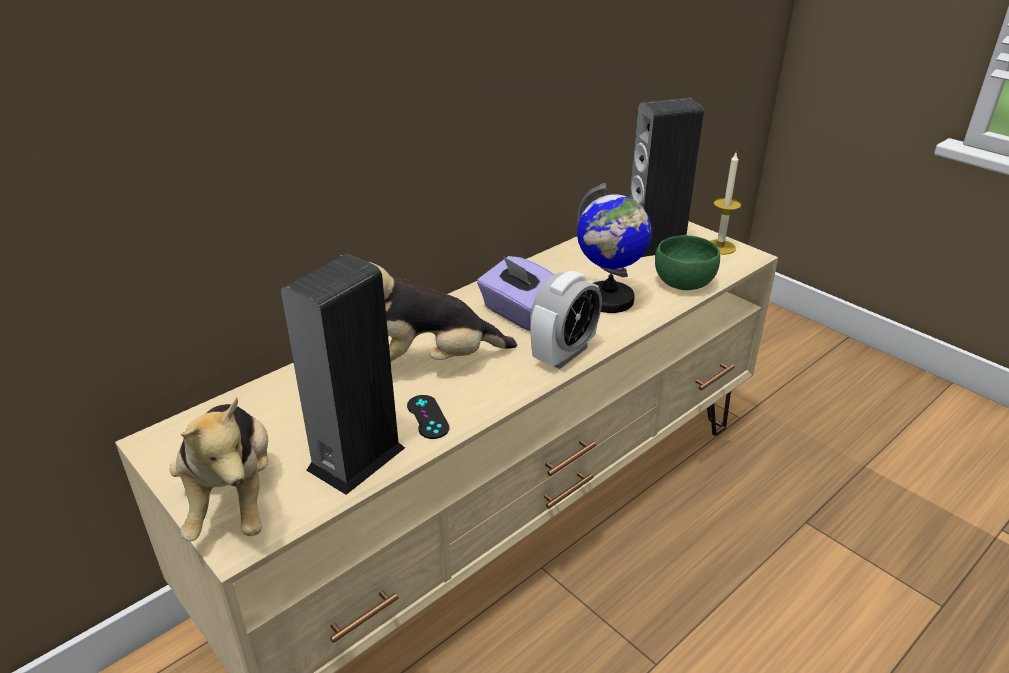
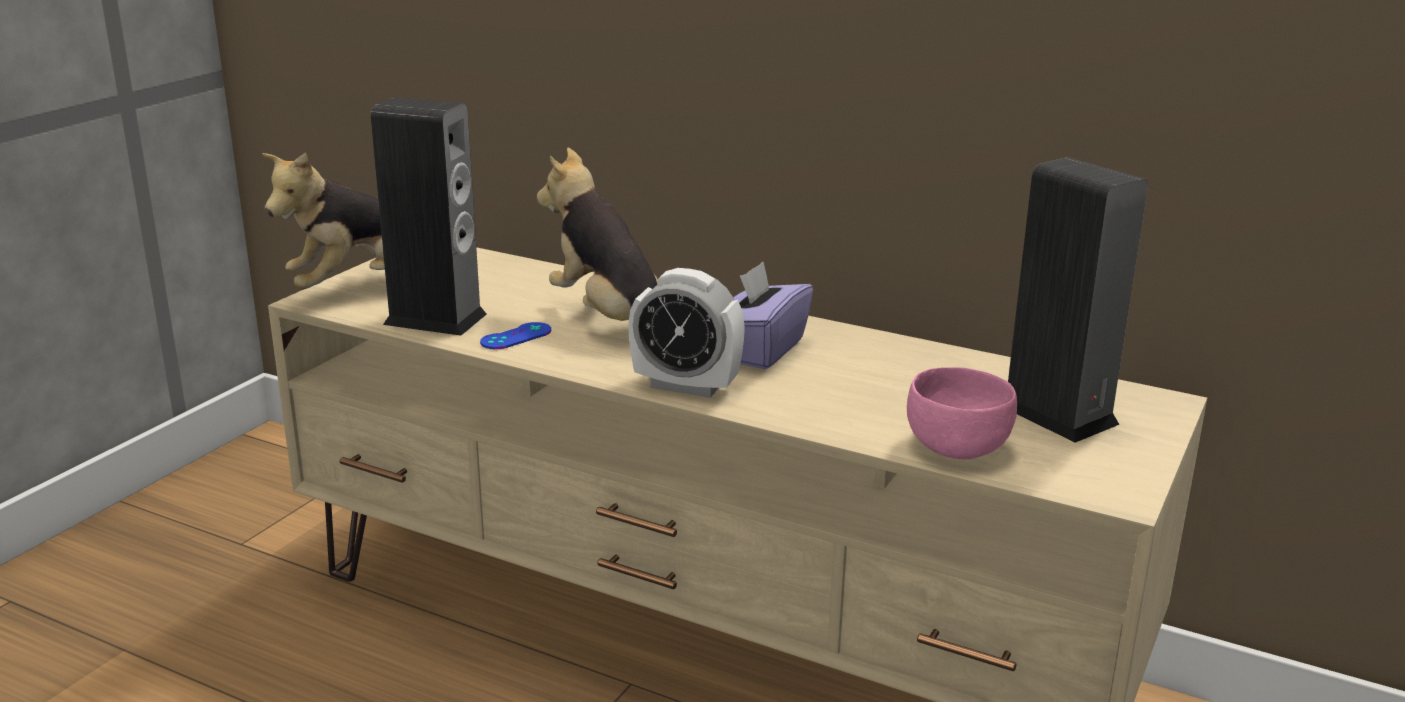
camera: 70 degrees right, 10 degrees down
black game controller [407,395,449,439] -> blue game controller [480,322,552,349]
globe [577,183,652,313] -> none
green bowl [655,235,720,290] -> pink bowl [907,367,1017,459]
candle [710,151,741,255] -> none

